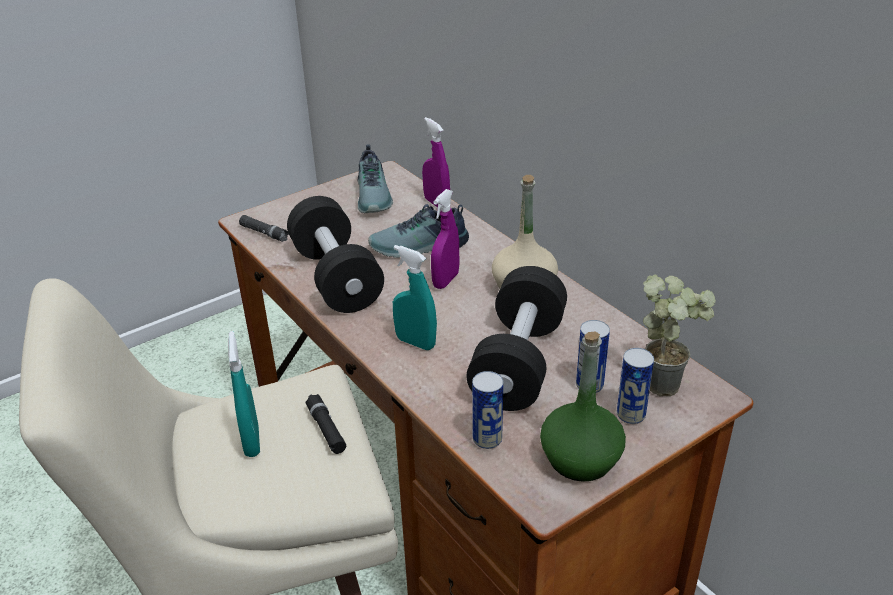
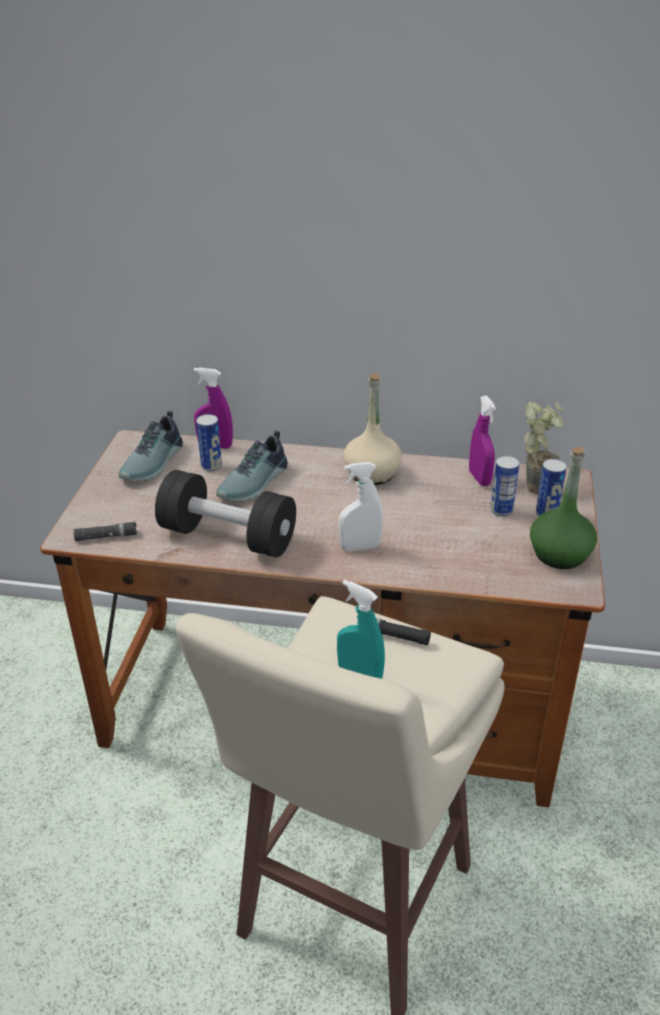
camera: 45 degrees left, 0 degrees up
shoe [357,145,393,213] -> shoe turned 75 degrees clockwise [119,410,183,481]
turquoise spray bottle [393,245,437,350] -> white spray bottle [338,462,383,552]
purple spray bottle [431,189,459,289] -> purple spray bottle moved to [469,395,496,486]
black dumbbell [467,266,567,411] -> none
can [472,371,503,449] -> can moved to [196,414,222,472]

